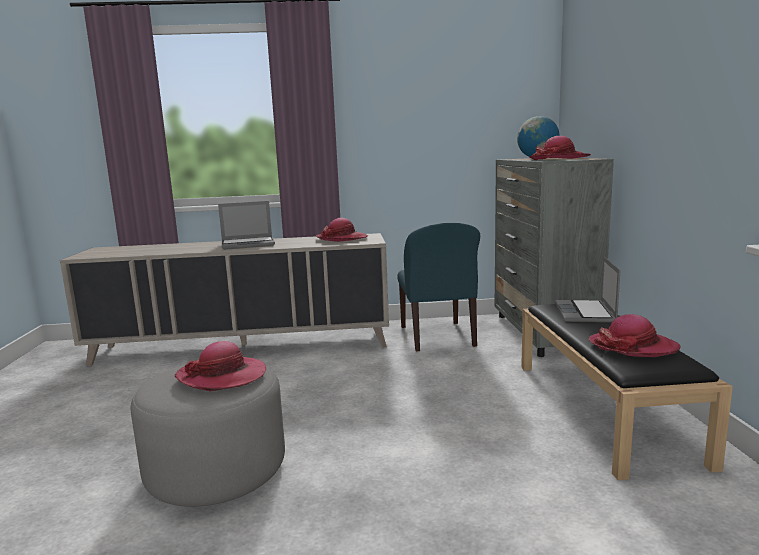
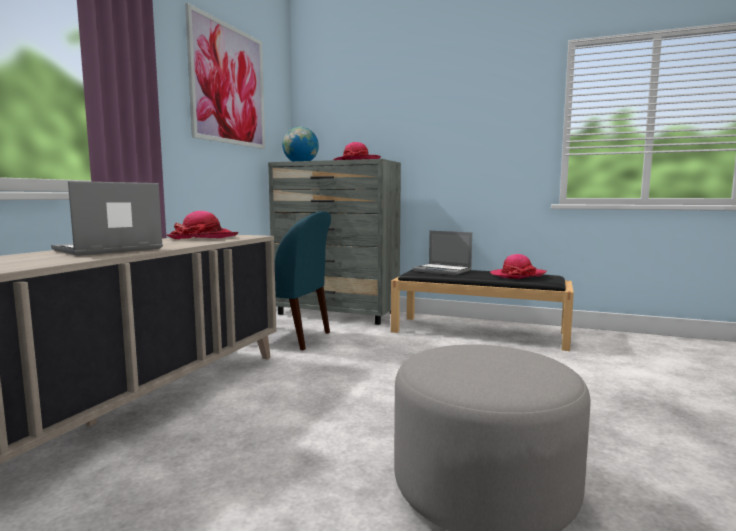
camera: 65 degrees left, 5 degrees down
hat [175,341,266,392] -> none
laptop [218,201,275,250] -> laptop turned 150 degrees counterclockwise [51,181,163,256]
none -> picture [185,3,265,149]

